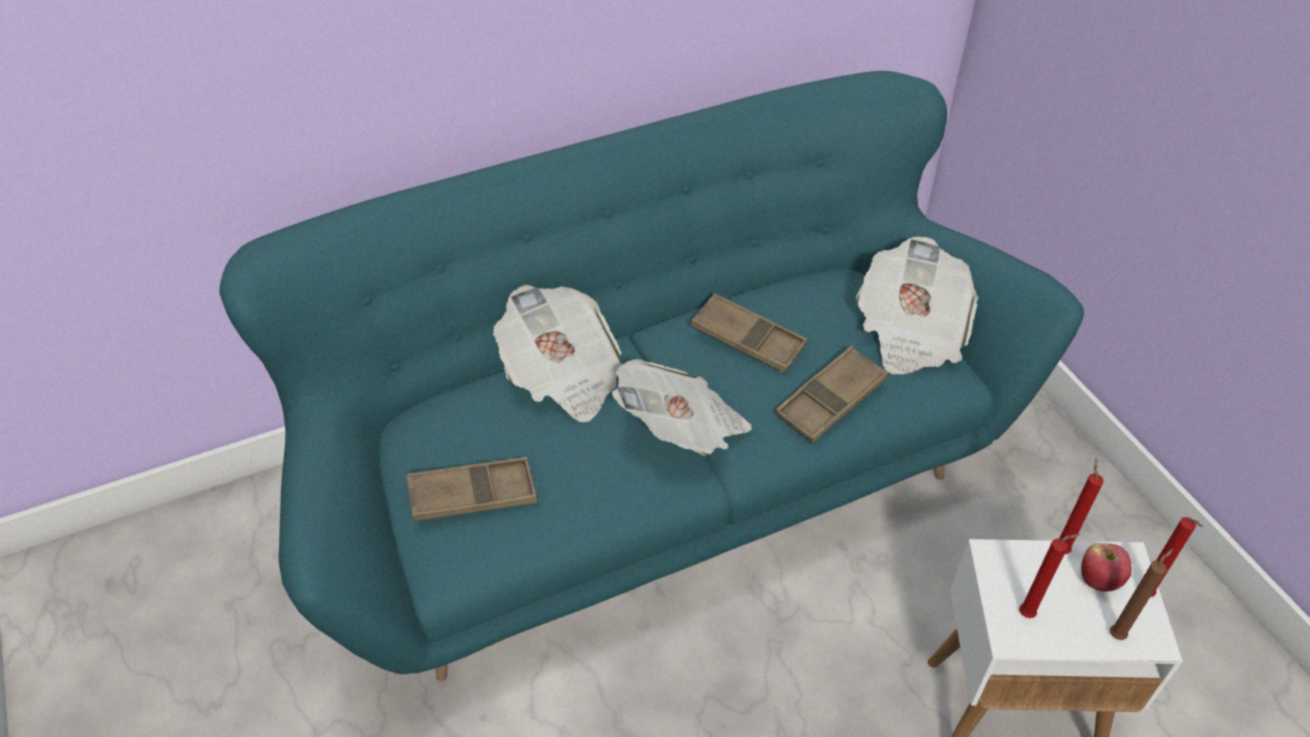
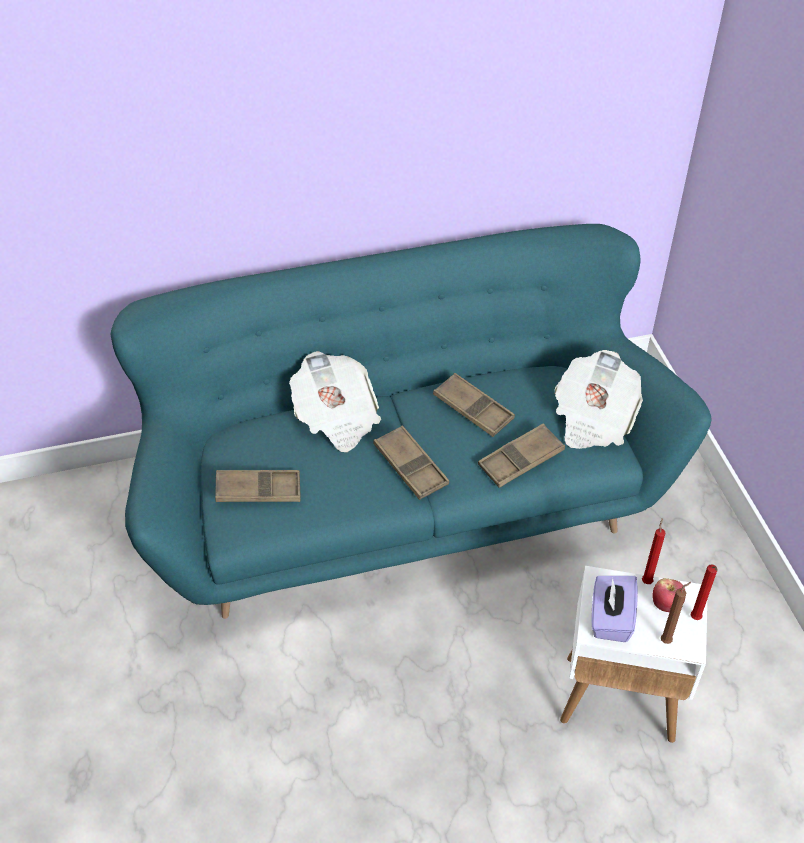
camera: 10 degrees right, 0 degrees up
newspaper [612,359,752,455] -> brown tray [373,426,449,500]
red candle [1019,534,1079,618] -> purple tissue box [591,576,638,642]

